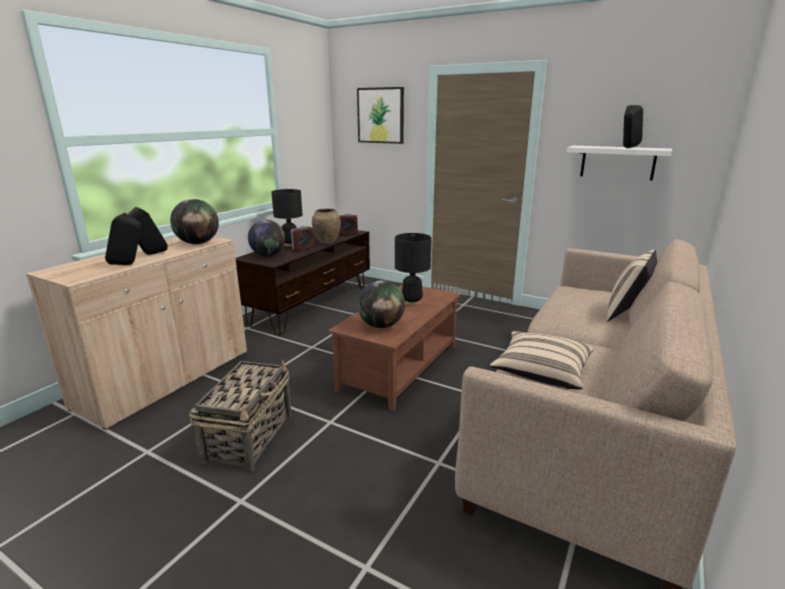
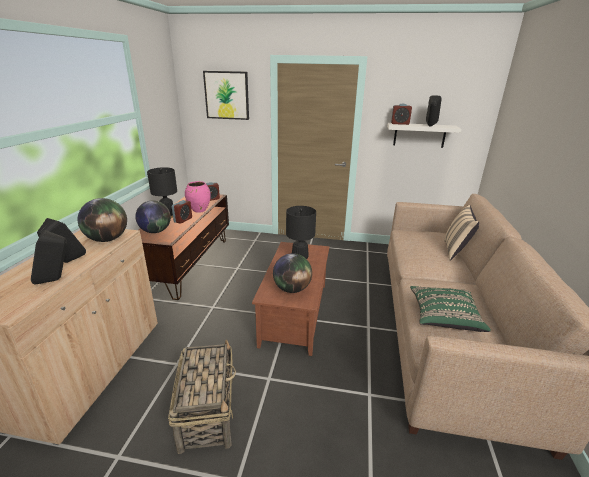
camera: 20 degrees left, 5 degrees up
brown vase [312,208,341,244] -> pink vase [185,181,211,213]
beige pillow [490,331,593,389] -> green pillow [410,286,491,332]
none -> alarm clock [391,104,412,125]

